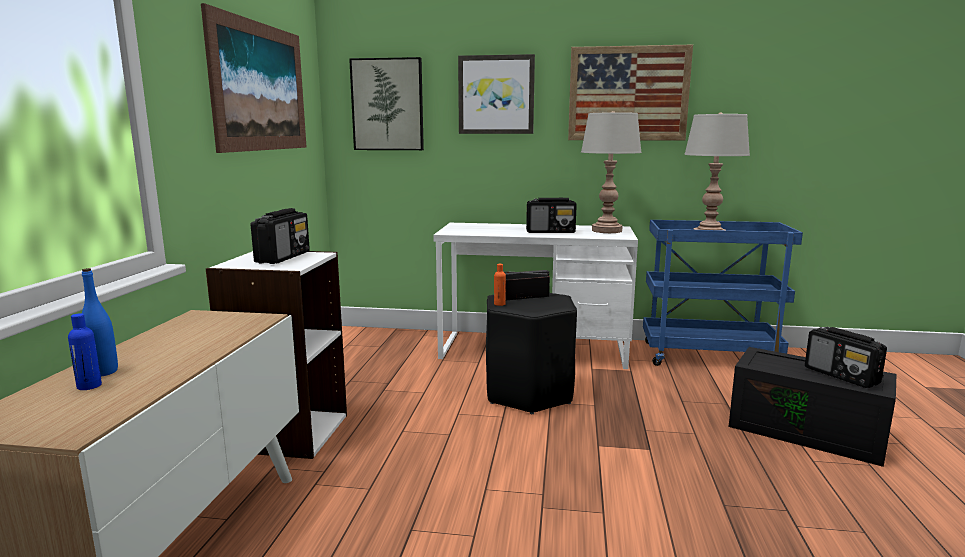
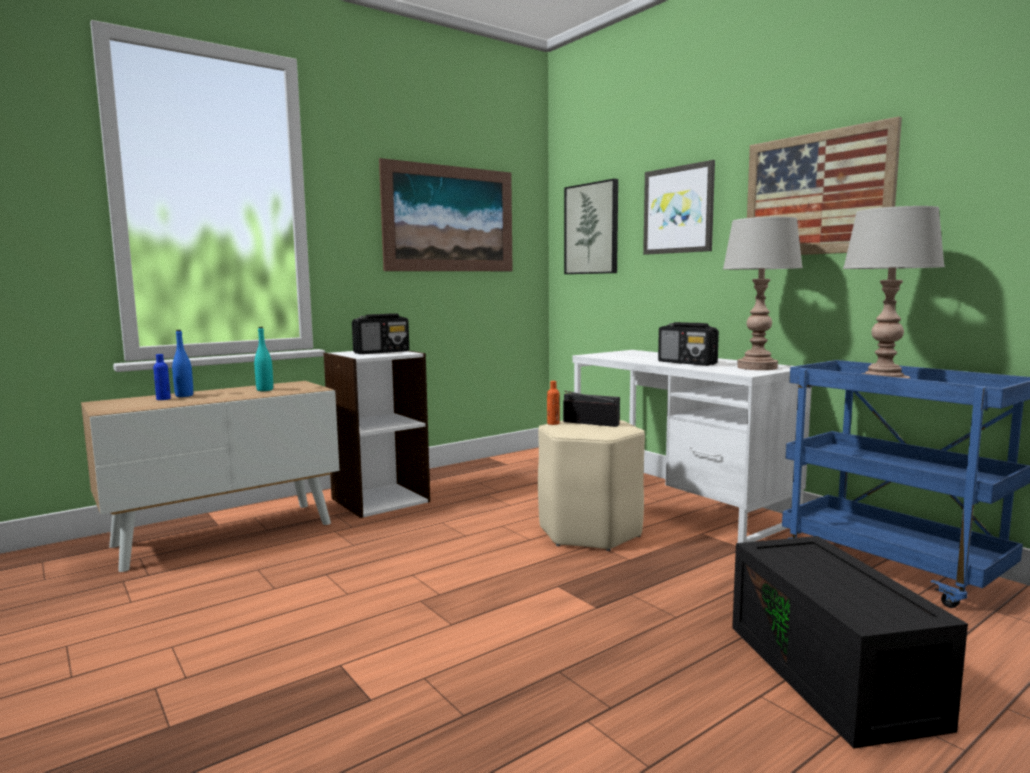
camera: 45 degrees right, 5 degrees down
black stool [486,293,577,414] -> beige stool [538,420,645,551]
radio [805,327,887,388] -> none
none -> turquoise bottle [254,327,273,391]

